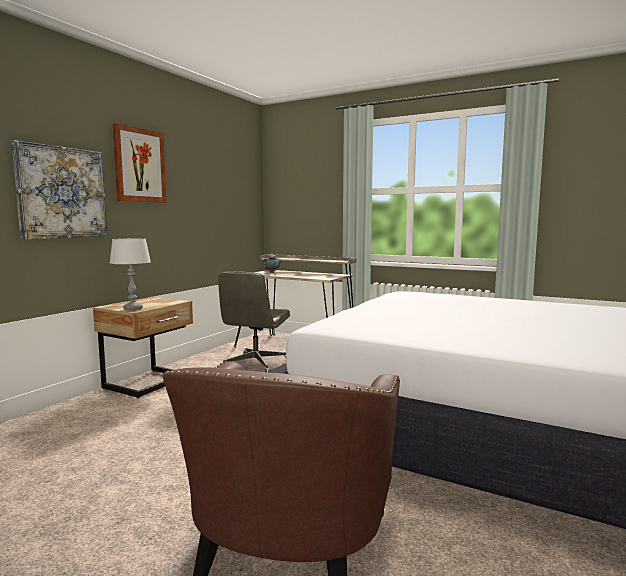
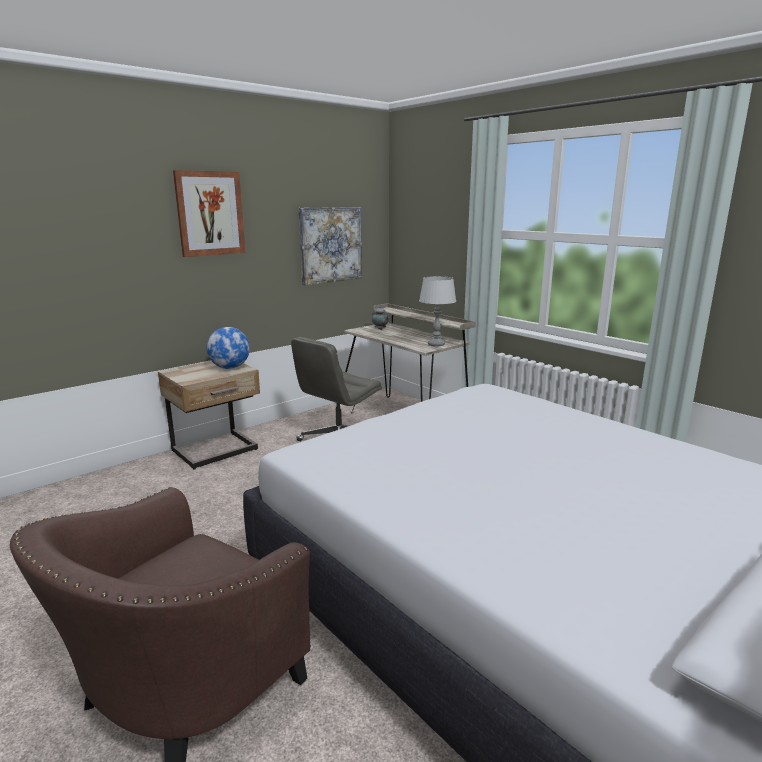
camera: 20 degrees right, 10 degrees up
picture [12,140,107,239] -> picture moved to [299,207,362,285]
grey table lamp [110,238,151,310] -> grey table lamp moved to [419,276,456,346]
none -> globe [207,327,250,369]

